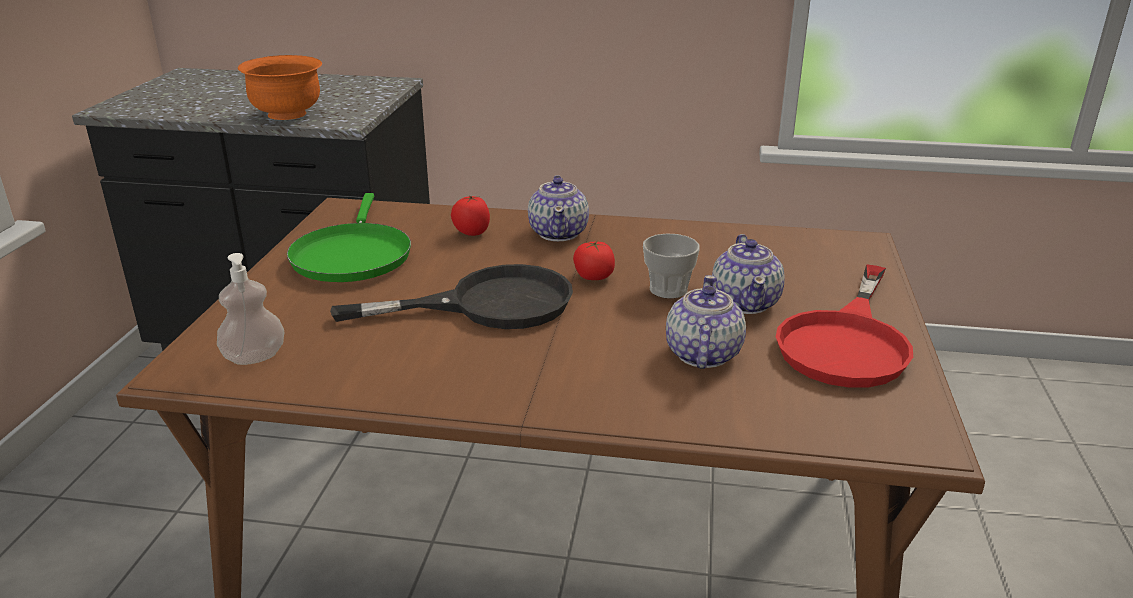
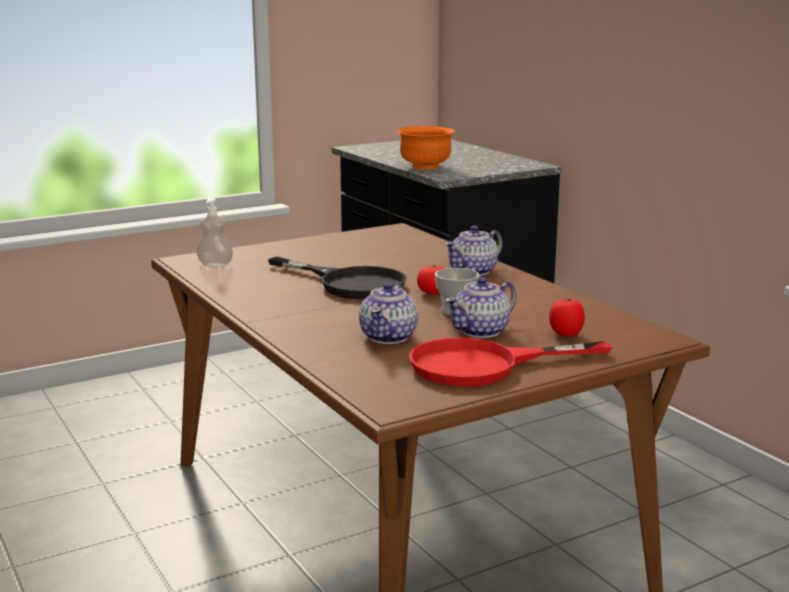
camera: 50 degrees right, 10 degrees down
green frying pan [287,193,411,282] -> none
tomato [451,195,490,236] -> tomato moved to [549,299,585,337]
teapot [666,275,746,369] -> teapot turned 135 degrees clockwise [359,282,418,344]

